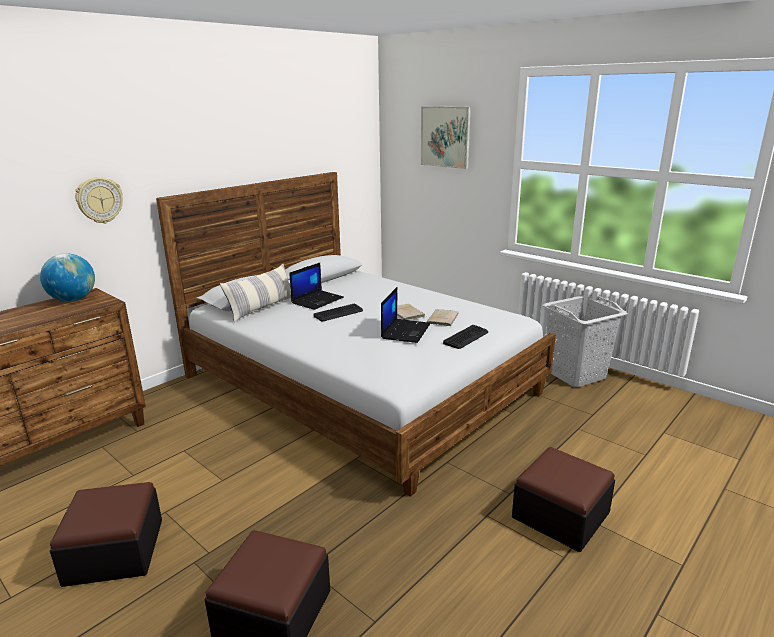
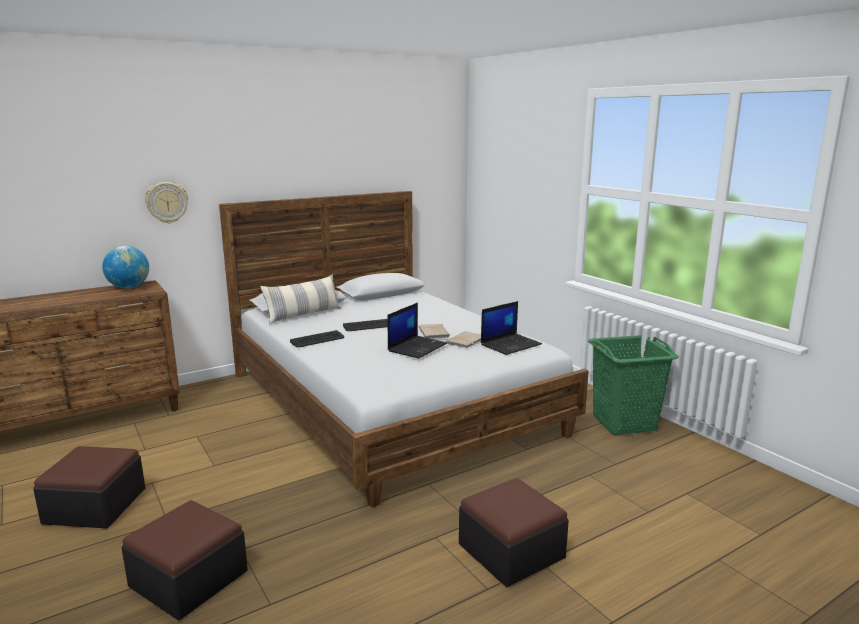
camera: 15 degrees right, 5 degrees down
laptop [289,263,344,310] -> laptop moved to [481,301,542,355]
picture [421,106,471,169] -> none
keyboard [443,325,488,349] -> keyboard moved to [290,330,344,347]
grey laundry basket [543,295,628,388] -> green laundry basket [588,335,679,435]

